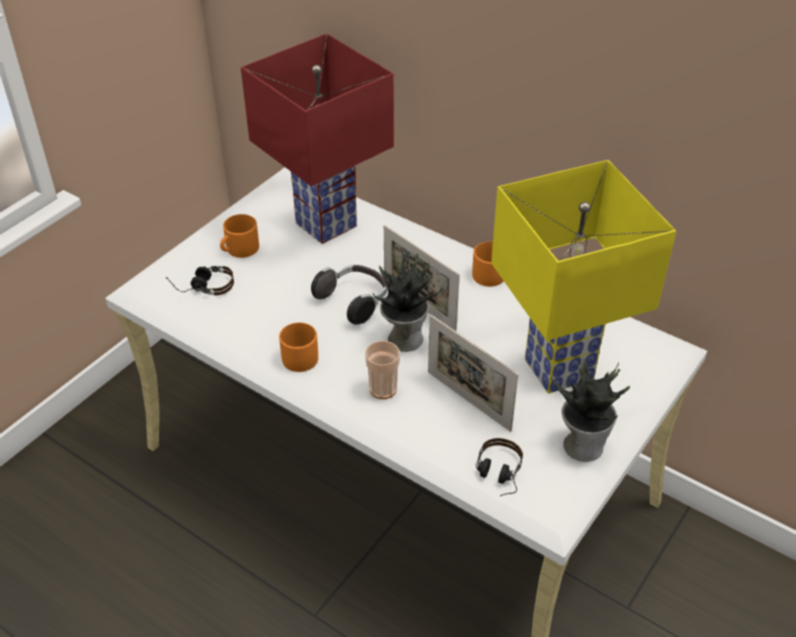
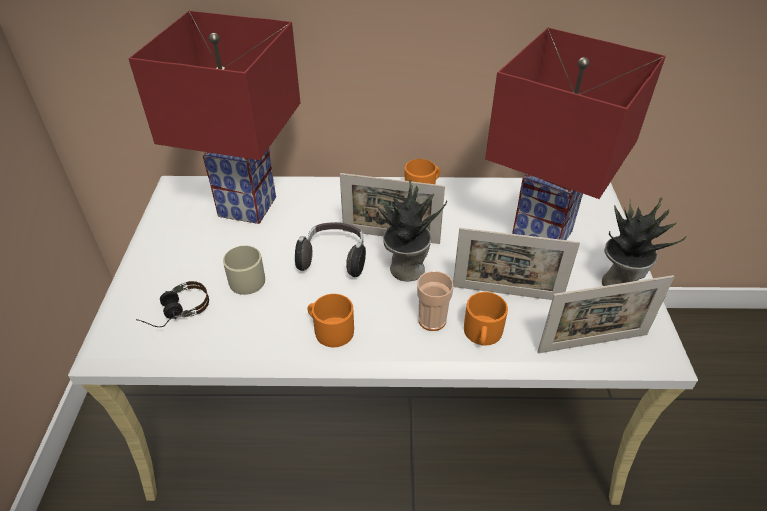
camera: 35 degrees left, 0 degrees up
orange mug [220,214,259,258] -> orange mug moved to [464,292,508,345]
headphones [476,438,523,496] -> picture frame [538,275,675,353]
yellow table lamp [491,160,676,394] -> red table lamp [485,28,666,240]
none -> beige mug [223,245,265,295]

